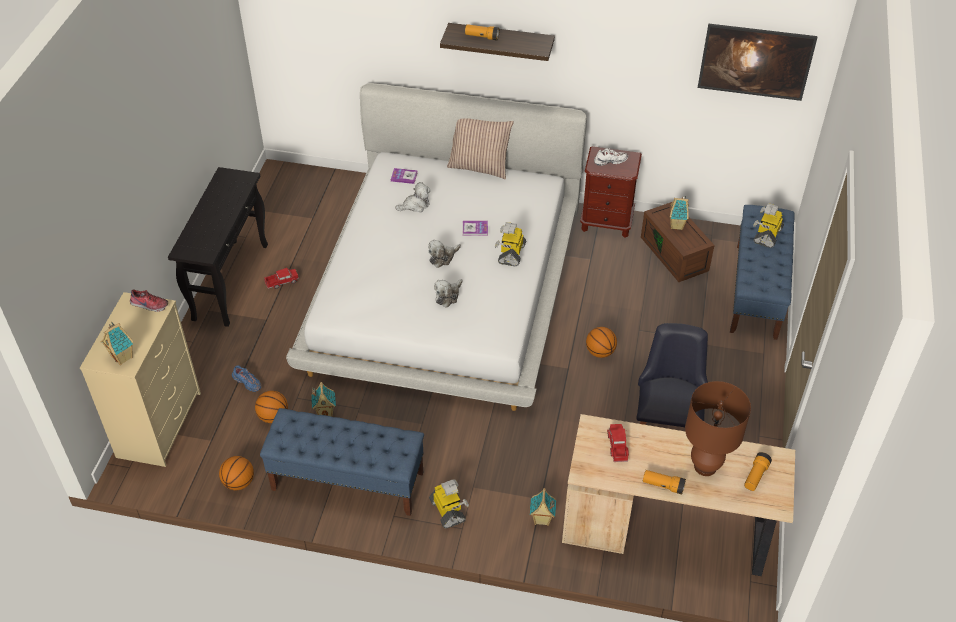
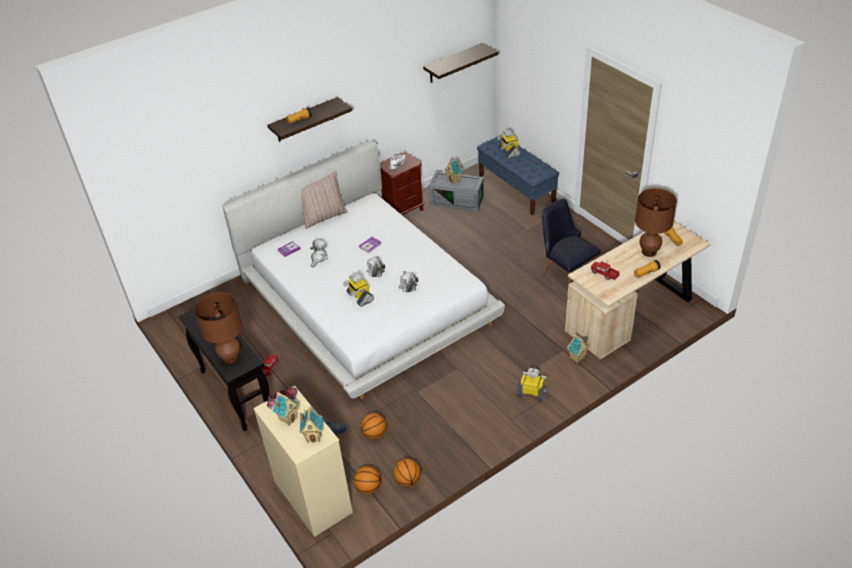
camera: 45 degrees left, 5 degrees down
blue bench [260,408,424,516] -> none
toy house [311,382,336,417] -> toy house moved to [272,392,299,426]
toy robot [495,222,526,266] -> toy robot moved to [343,272,374,307]
basketball [586,327,617,358] -> basketball moved to [353,466,381,494]
brown storage box [641,202,715,282] -> grey storage box [429,171,484,212]
picture [698,23,817,101] -> shelf [423,43,498,83]
none -> brown table lamp [194,292,242,364]

